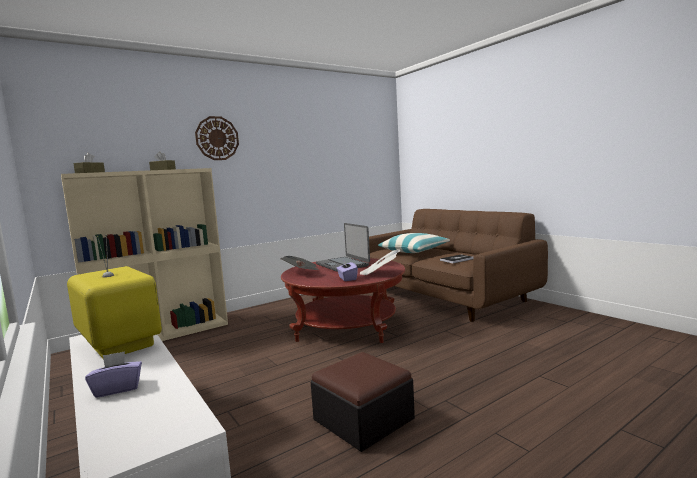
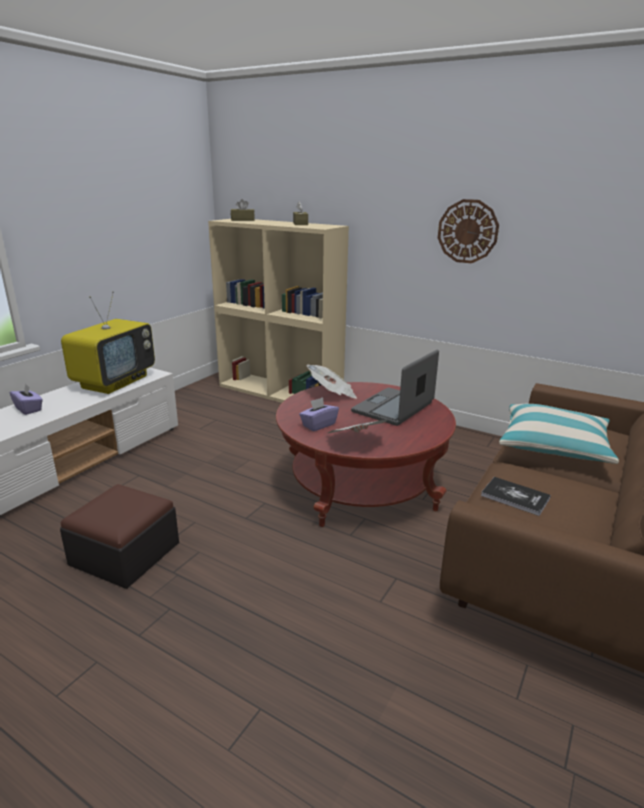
camera: 65 degrees right, 15 degrees up
wall clock [195,116,239,160] -> wall clock moved to [438,199,499,263]

